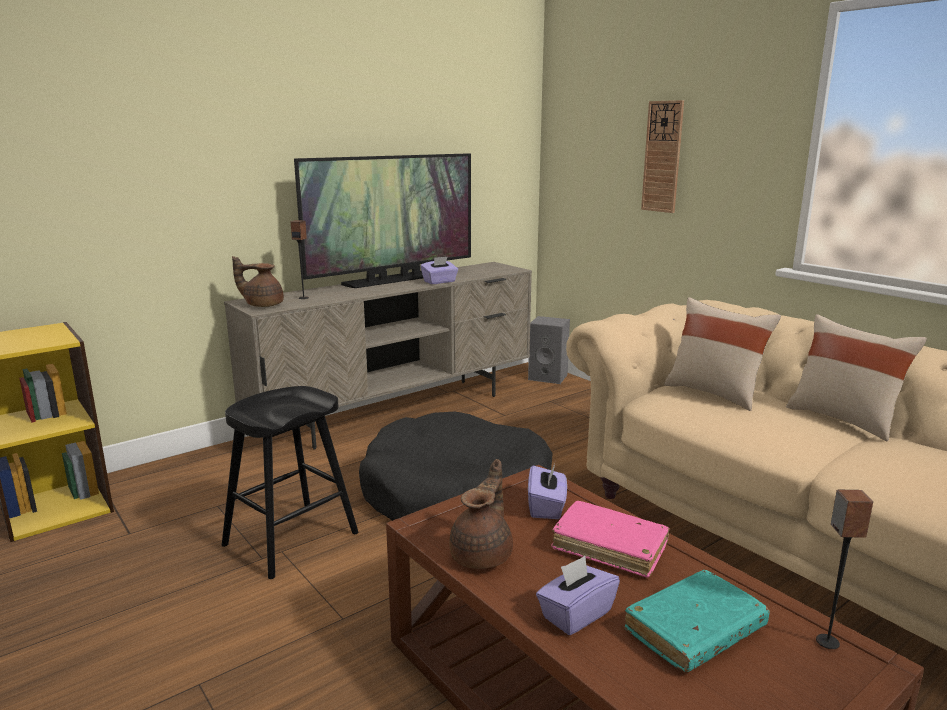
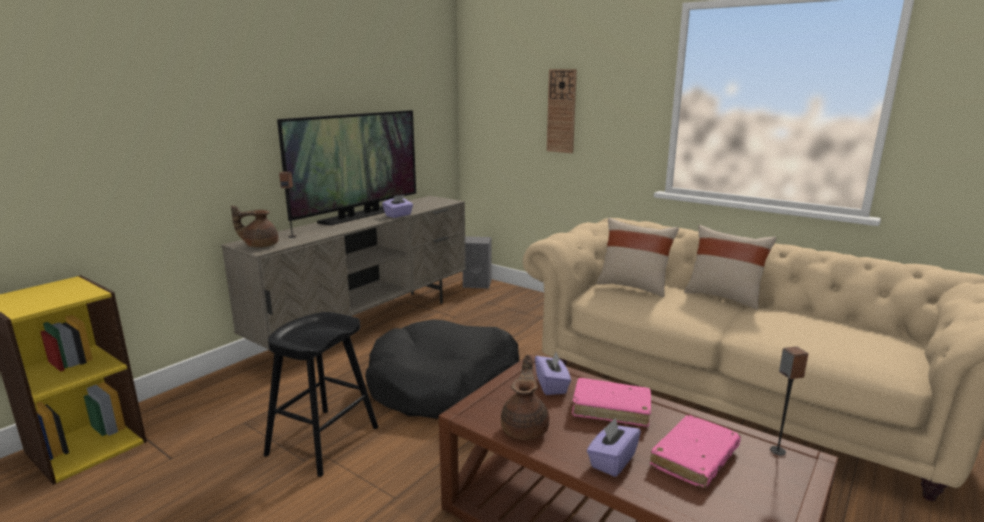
camera: 15 degrees left, 0 degrees up
turquoise book [625,570,770,673] -> pink book [650,415,741,488]

